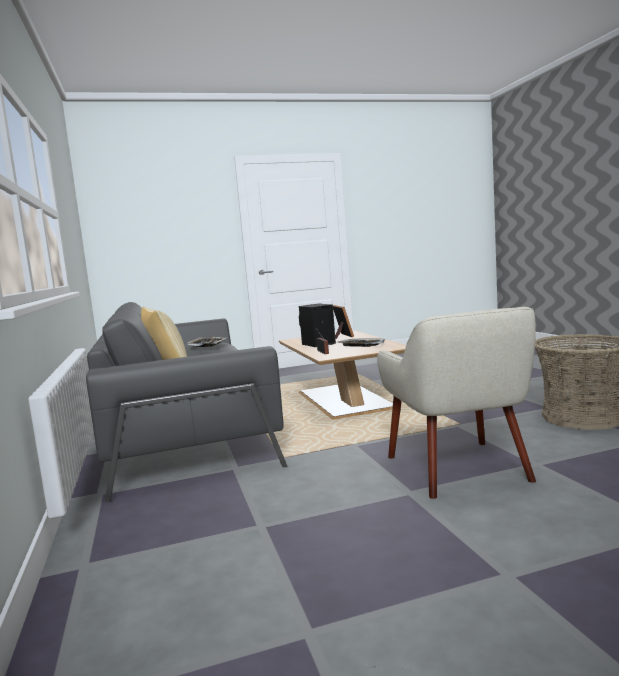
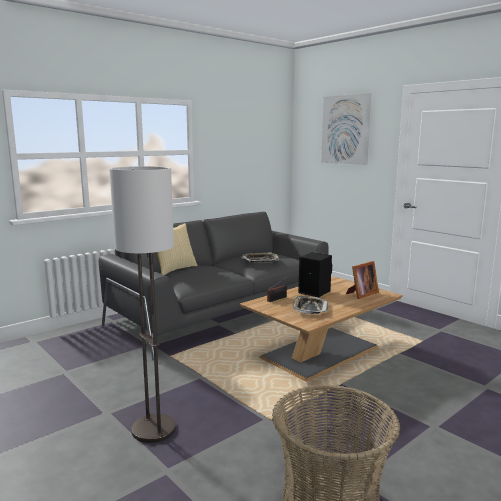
camera: 65 degrees right, 5 degrees up
beige armchair [377,307,536,499] -> floor lamp [109,166,176,443]
none -> picture [321,93,371,165]

